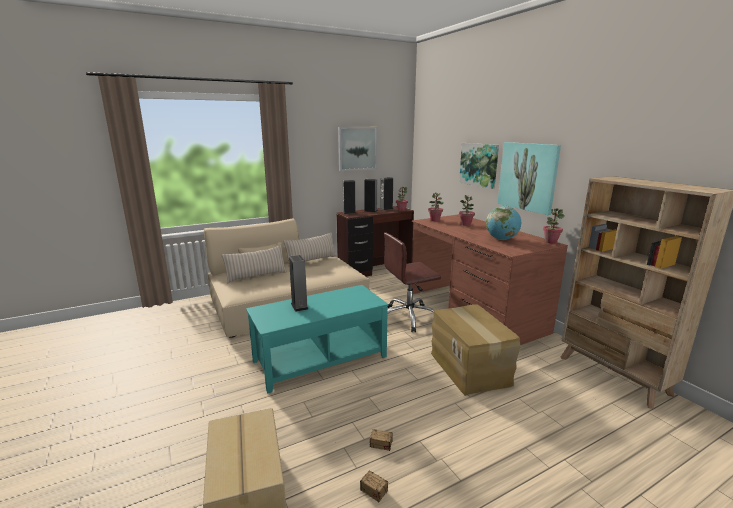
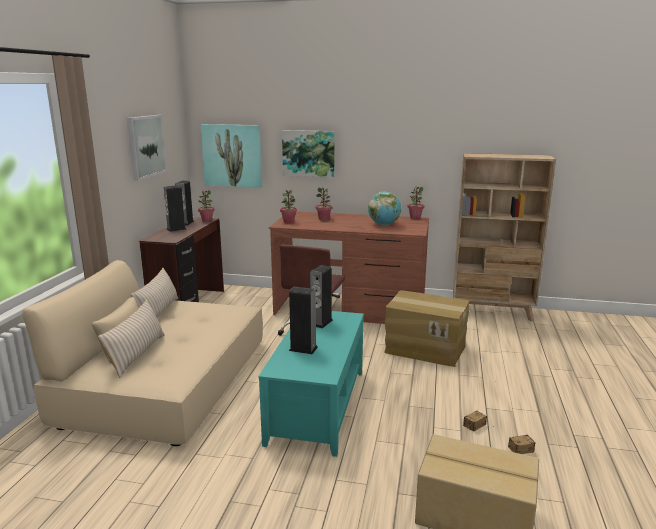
camera: 50 degrees left, 0 degrees up
speaker [343,180,356,214] -> speaker moved to [310,265,333,329]
picture [498,142,561,215] -> picture moved to [201,124,262,187]

